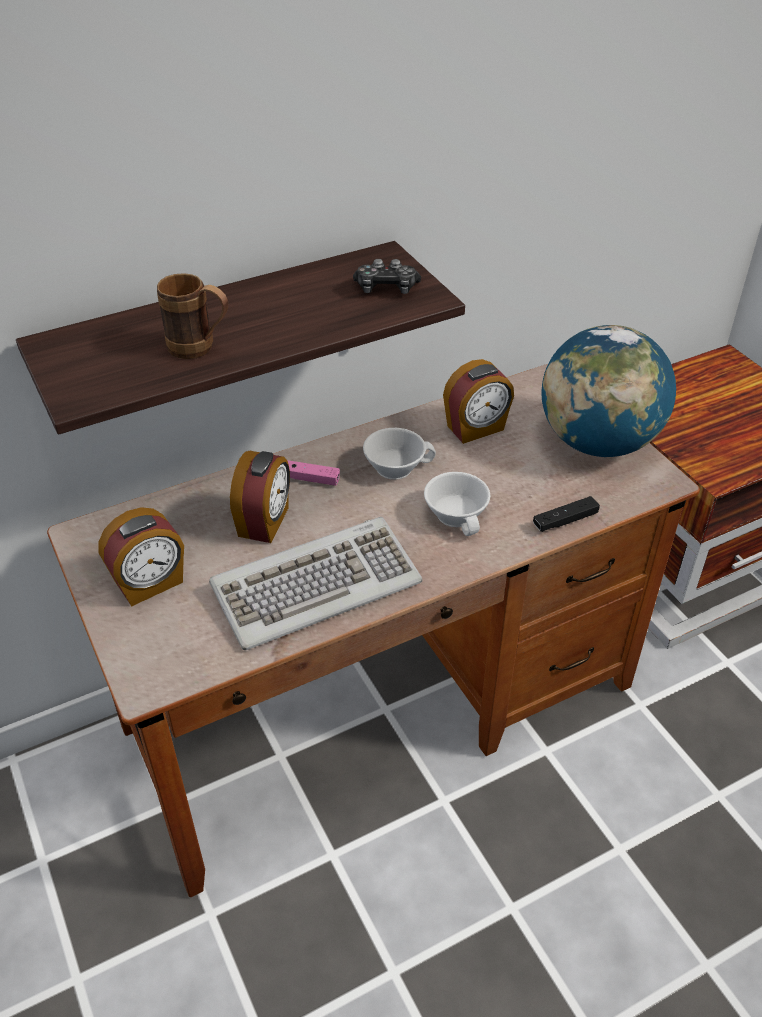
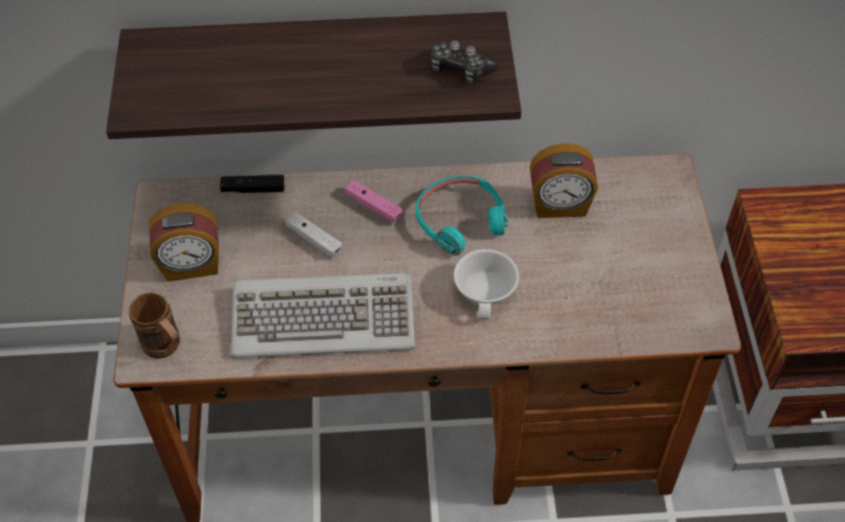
camera: 25 degrees right, 10 degrees up
brown mug [157,273,228,359] -> brown mug moved to [129,292,180,359]
alarm clock [230,451,290,543] -> white game controller [285,212,342,258]
white cup [363,428,436,480] -> turquoise headphones [416,175,508,256]
black game controller [533,496,600,532] -> black game controller moved to [220,175,284,193]
globe [542,325,676,457] -> none

